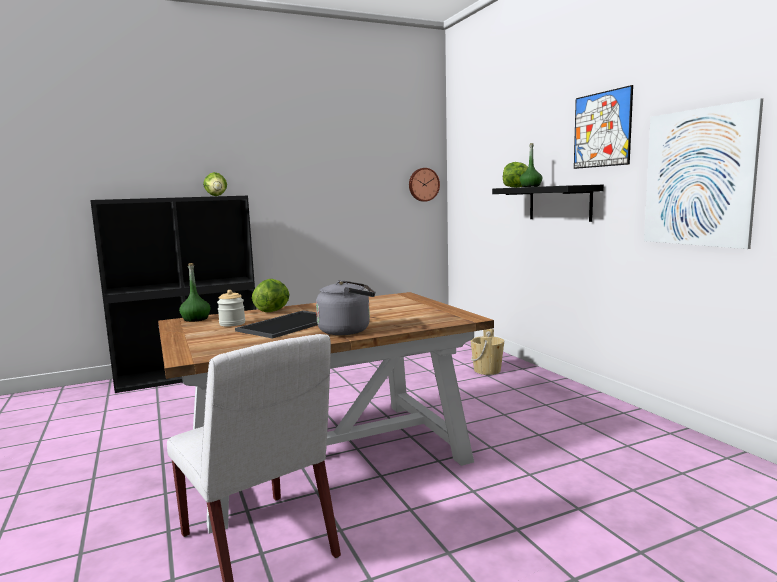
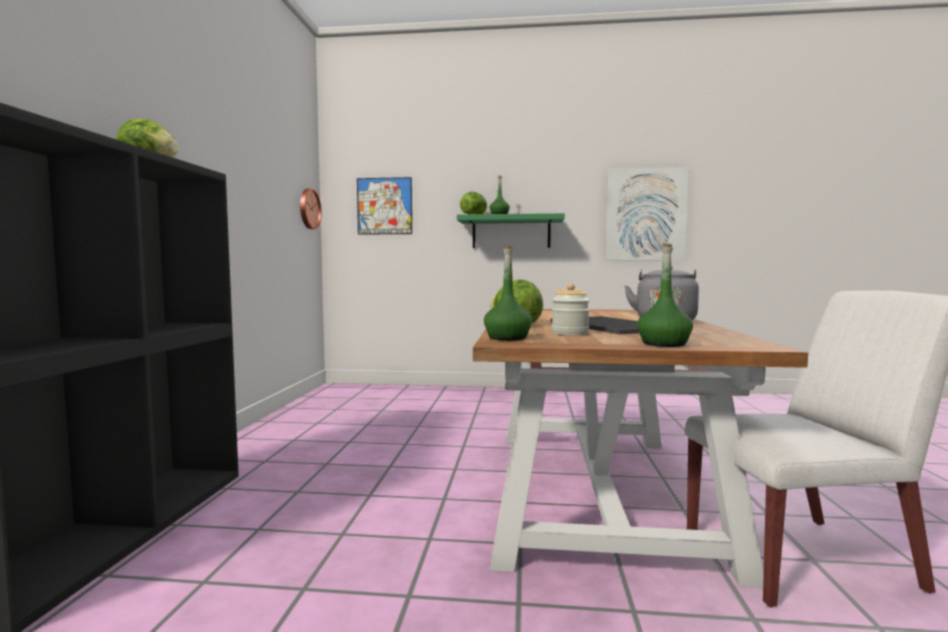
camera: 60 degrees left, 5 degrees down
beige bucket [470,329,504,375] -> none
black shelf [492,185,604,222] -> green shelf [457,213,565,248]
picture [574,85,633,169] -> picture moved to [357,177,412,235]
none -> green bottle [637,243,693,347]

